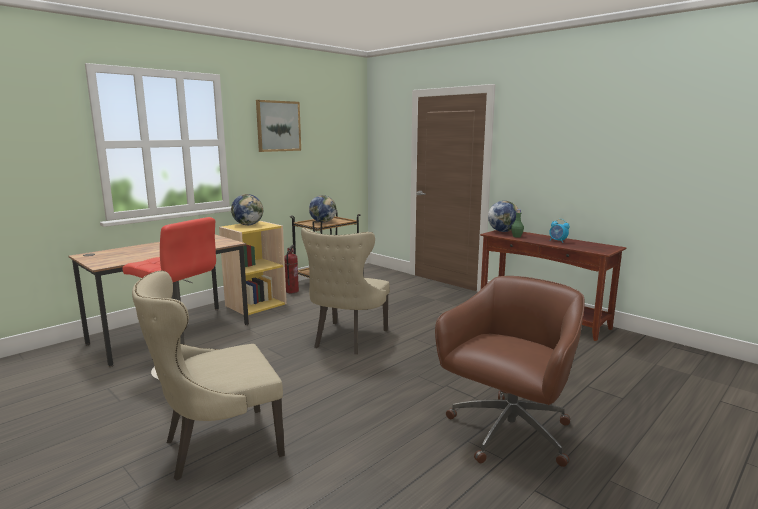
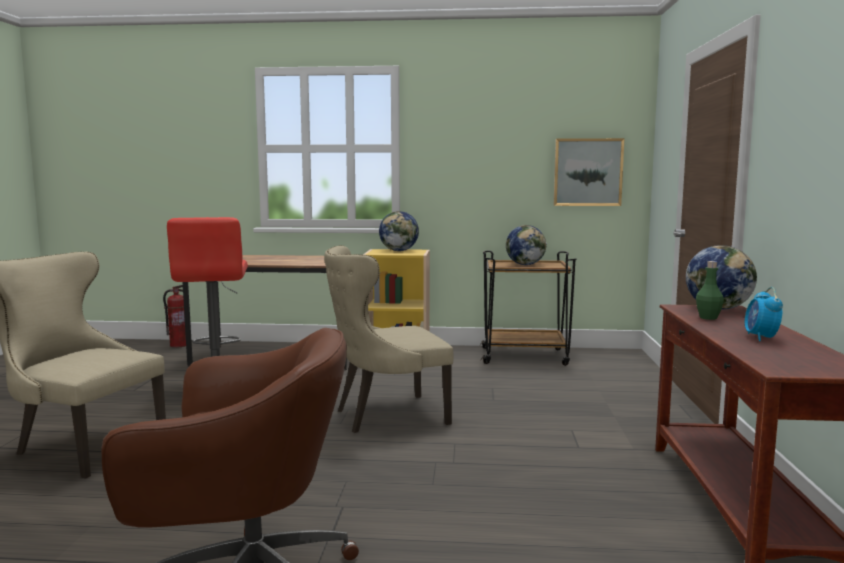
camera: 50 degrees right, 5 degrees down
picture [256,100,301,152] -> picture moved to [554,138,624,206]
fire extinguisher [284,245,299,293] -> fire extinguisher moved to [163,285,186,348]

